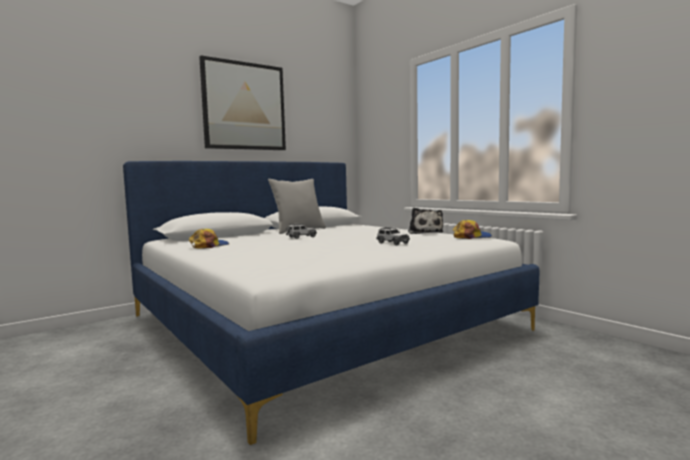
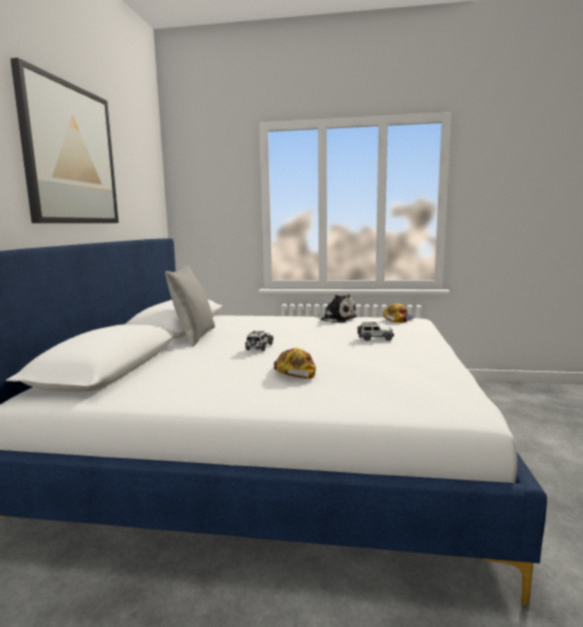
camera: 45 degrees left, 5 degrees up
cap [189,229,229,249] -> cap moved to [274,348,316,379]

